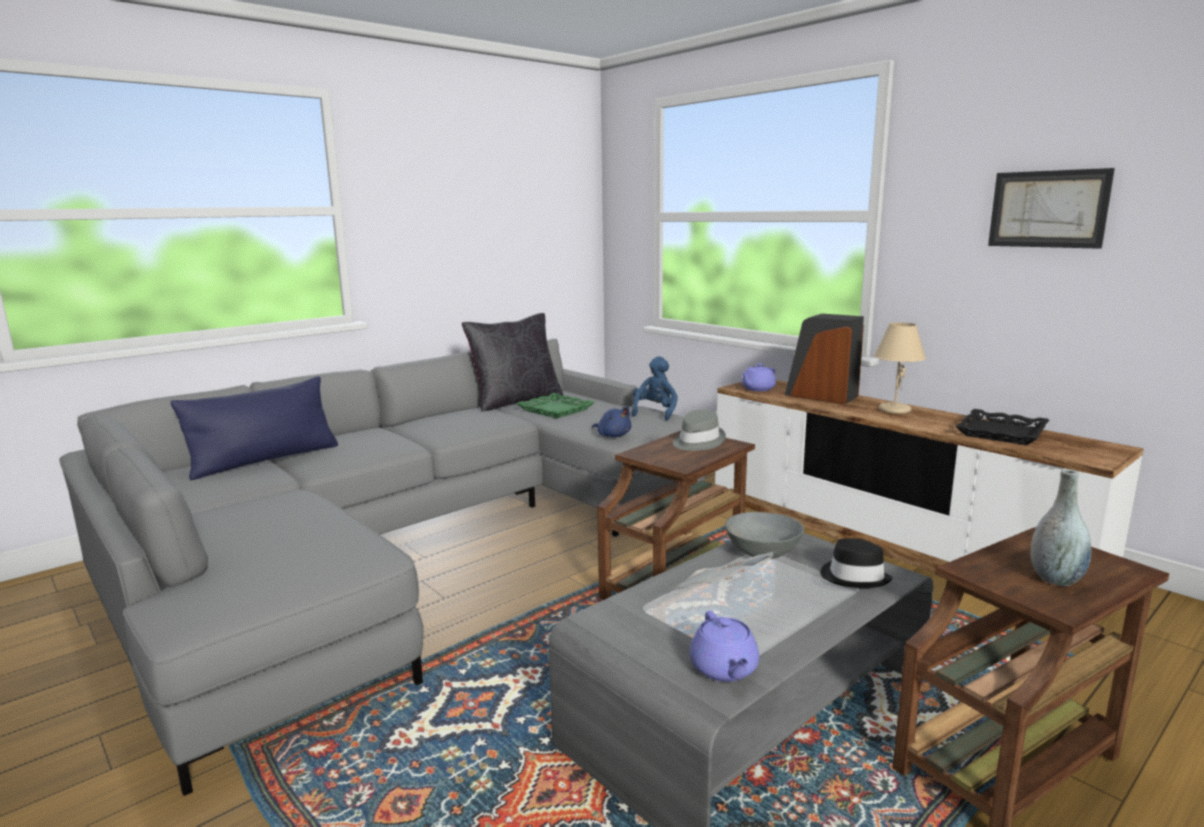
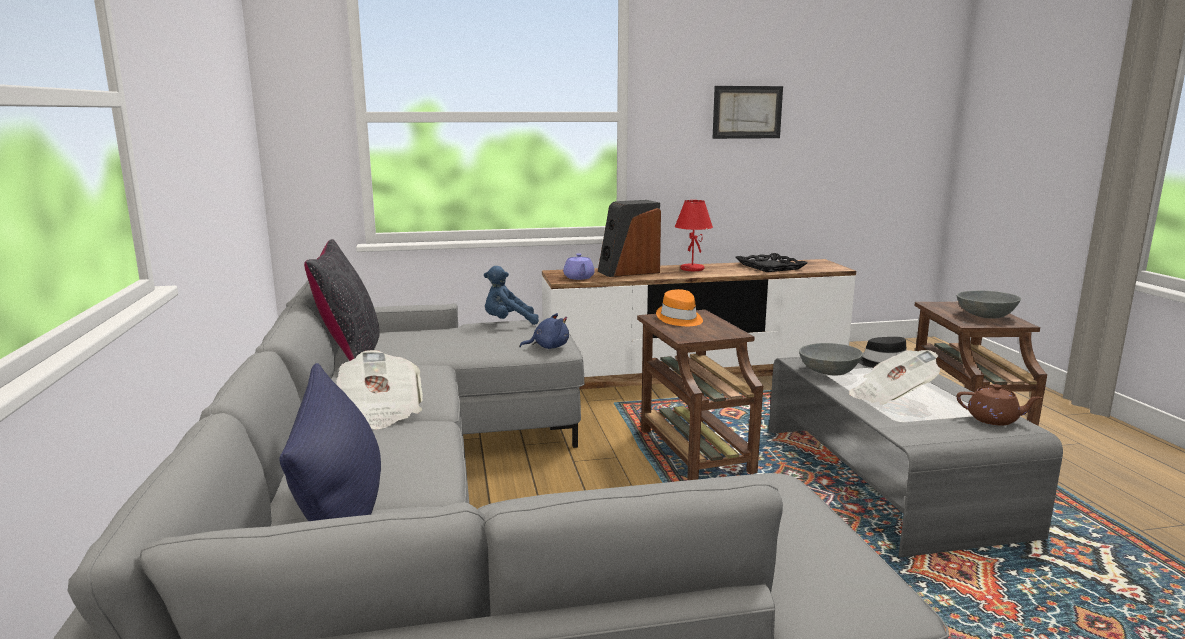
camera: 60 degrees left, 0 degrees up
green tray [516,393,595,418] -> none
blue plush toy [631,356,678,420] -> blue plush toy turned 60 degrees counterclockwise [484,266,539,325]
grey hat [673,410,726,451] -> orange hat [656,289,703,326]
purple teapot [690,611,759,682] -> brown teapot [957,384,1042,425]
beige table lamp [874,322,926,414] -> red table lamp [675,200,713,271]
grey vase [1030,469,1091,586] -> grey bowl [957,291,1021,319]
none -> newspaper [336,350,423,430]

